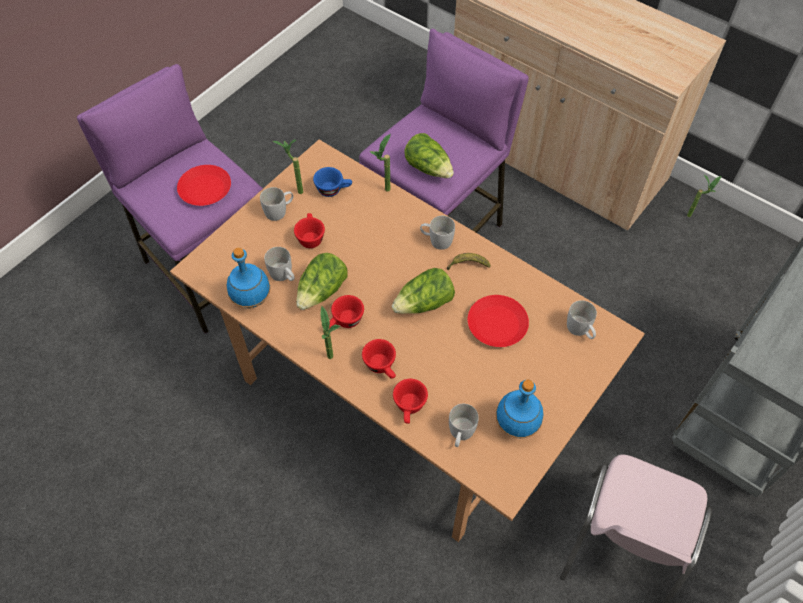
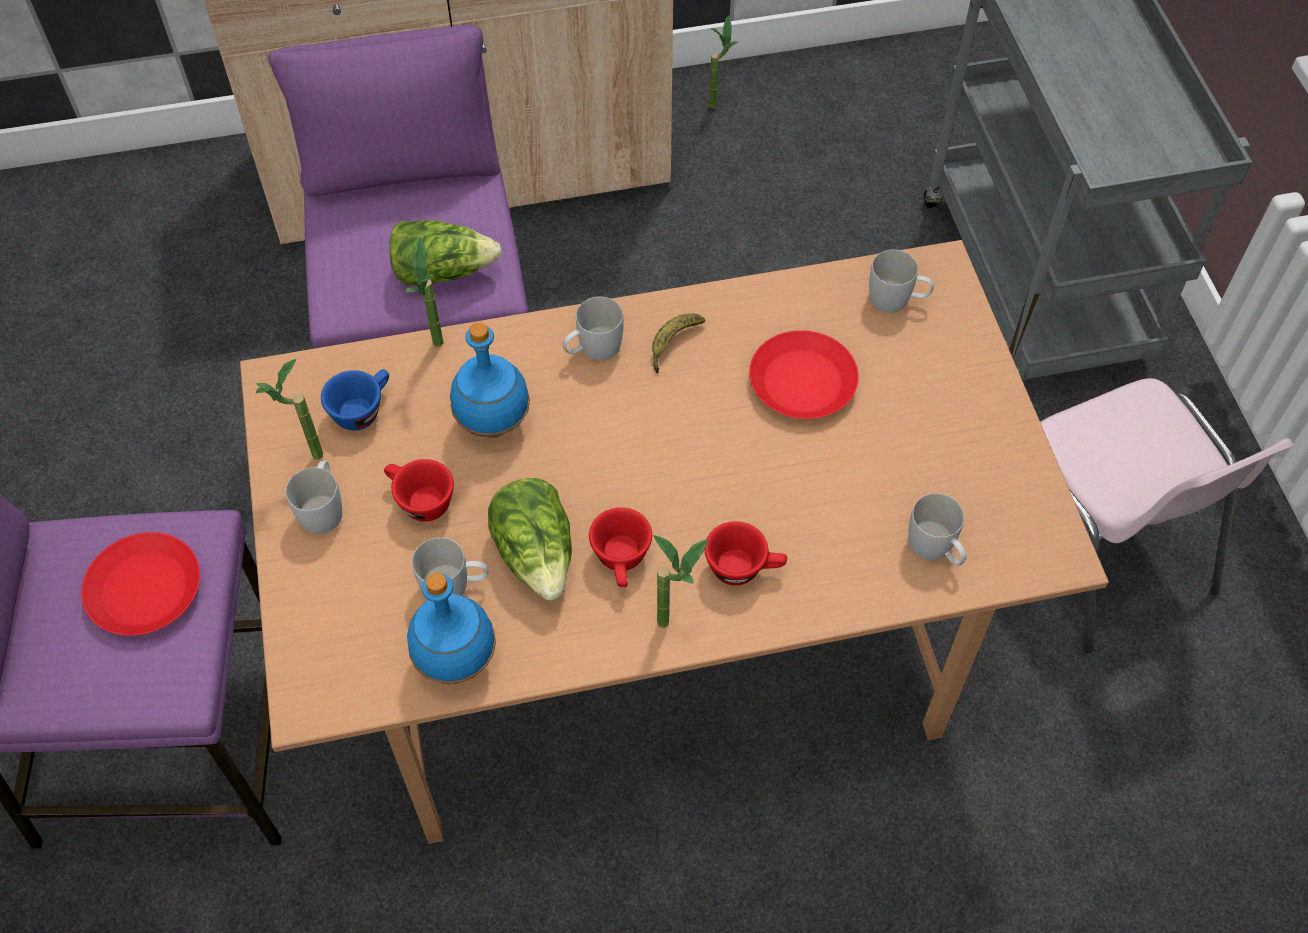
camera: 50 degrees left, 0 degrees up
lettuce [392,268,455,314] -> none
red cup [393,379,428,424] -> none
blue bottle [496,380,543,438] -> blue bottle moved to [450,322,530,438]

